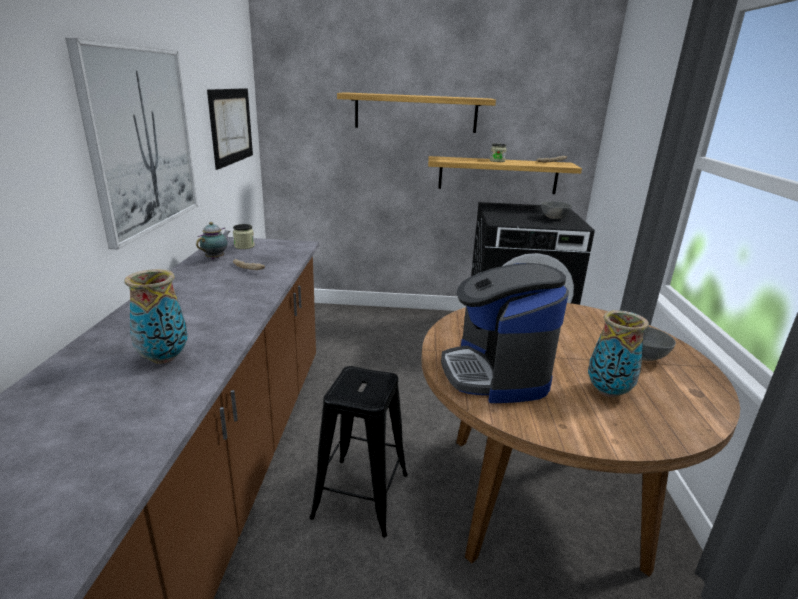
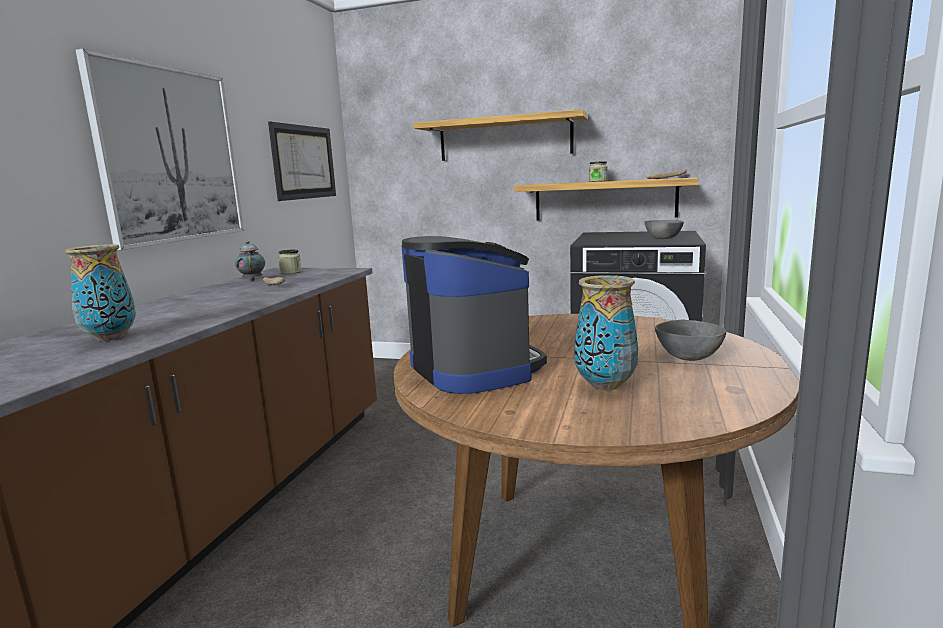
camera: 15 degrees right, 10 degrees down
teapot [196,222,230,260] -> teapot turned 60 degrees counterclockwise [235,241,265,281]
black stool [309,366,408,538] -> none
coffee machine [441,263,569,403] -> coffee machine turned 150 degrees clockwise [401,236,547,394]

